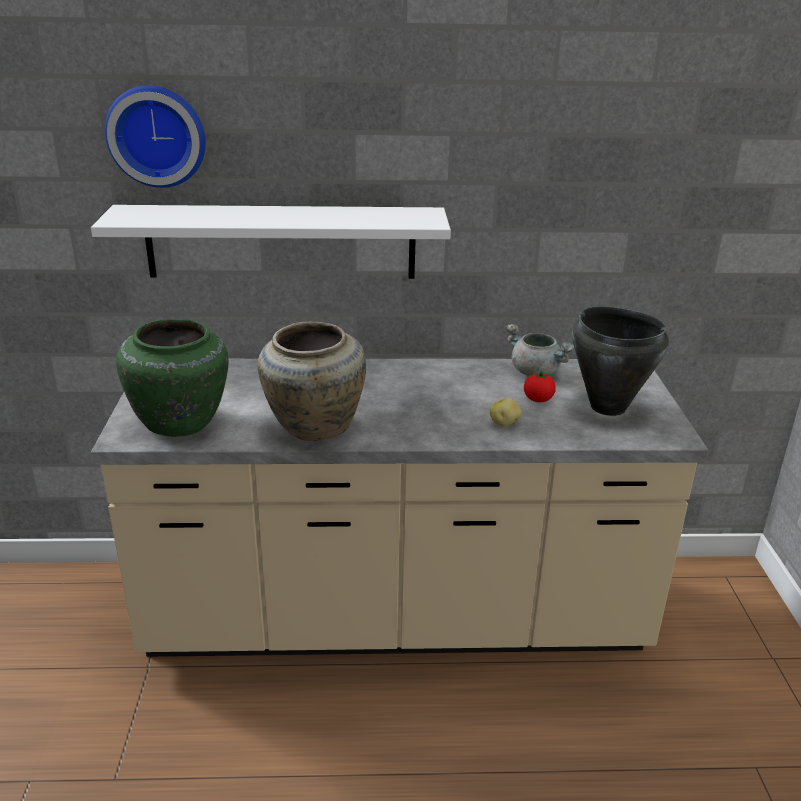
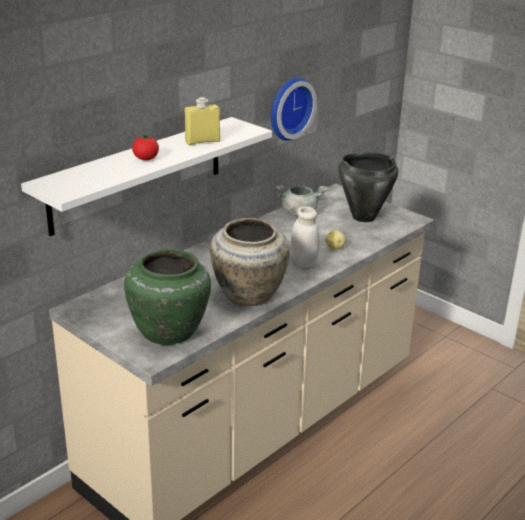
camera: 45 degrees left, 0 degrees up
wall clock [105,85,206,188] -> wall clock moved to [271,77,317,141]
tomato [524,370,556,402] -> tomato moved to [132,134,159,160]
none -> yellow bottle [185,97,220,145]
none -> white jar [291,206,319,268]

